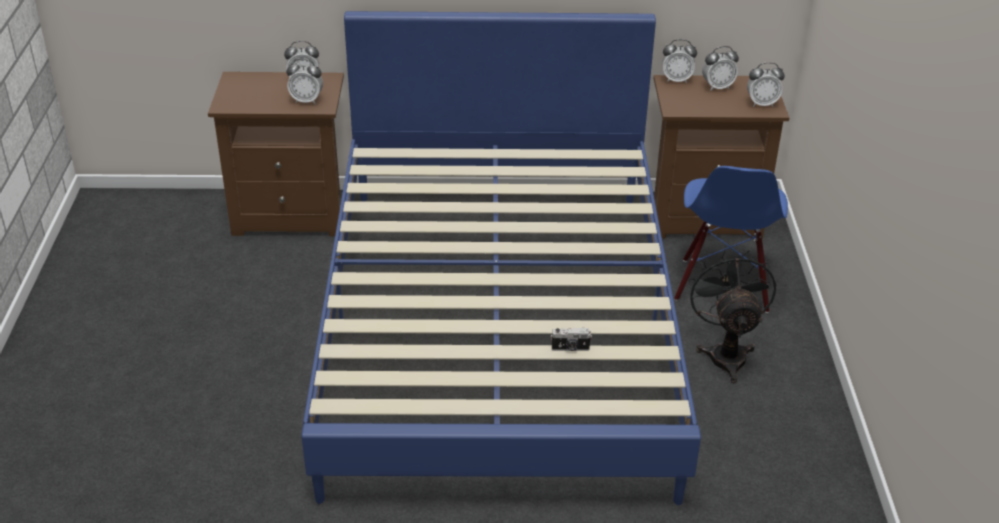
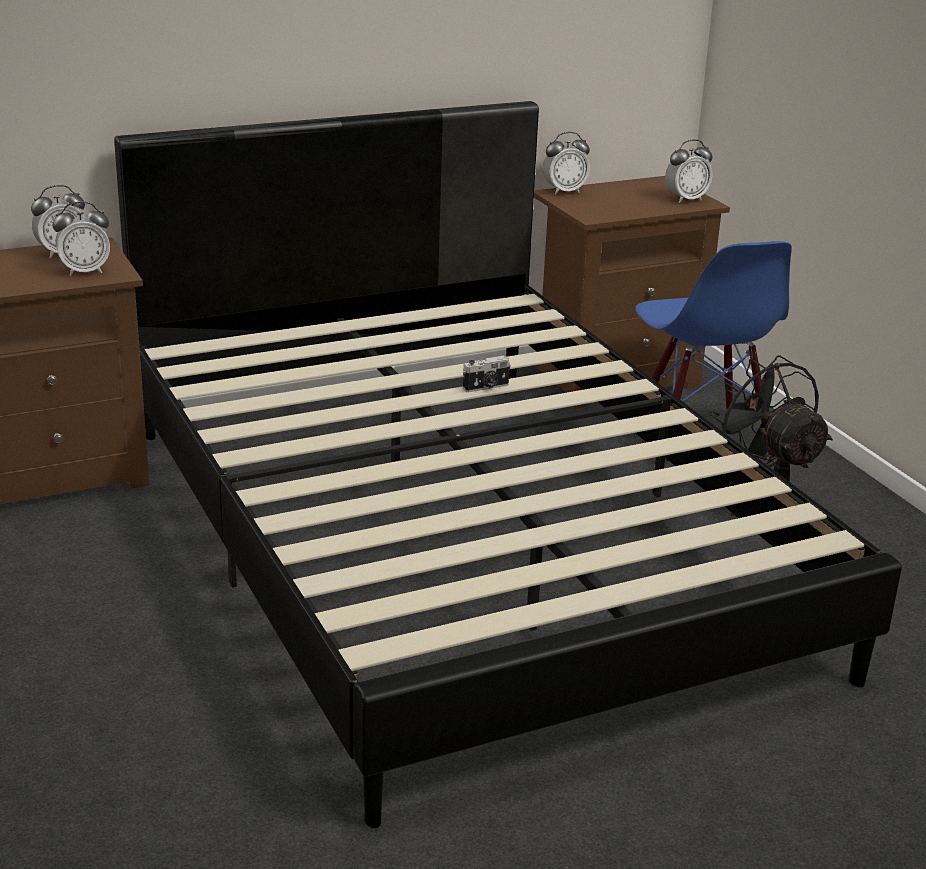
camera: 25 degrees left, 10 degrees down
blue bed [302,11,701,505] -> black bed [114,101,902,828]
camera [551,328,592,351] -> camera moved to [463,356,511,392]
alarm clock [702,46,739,91] -> none

